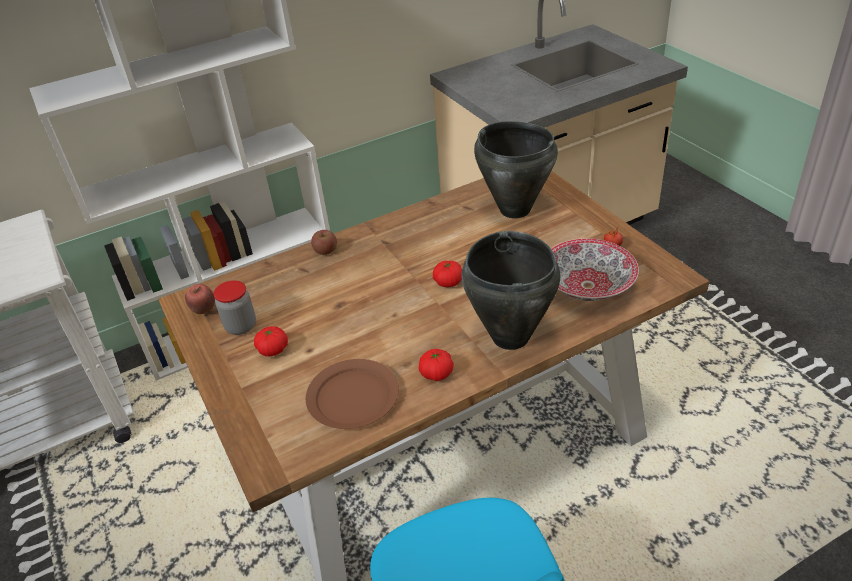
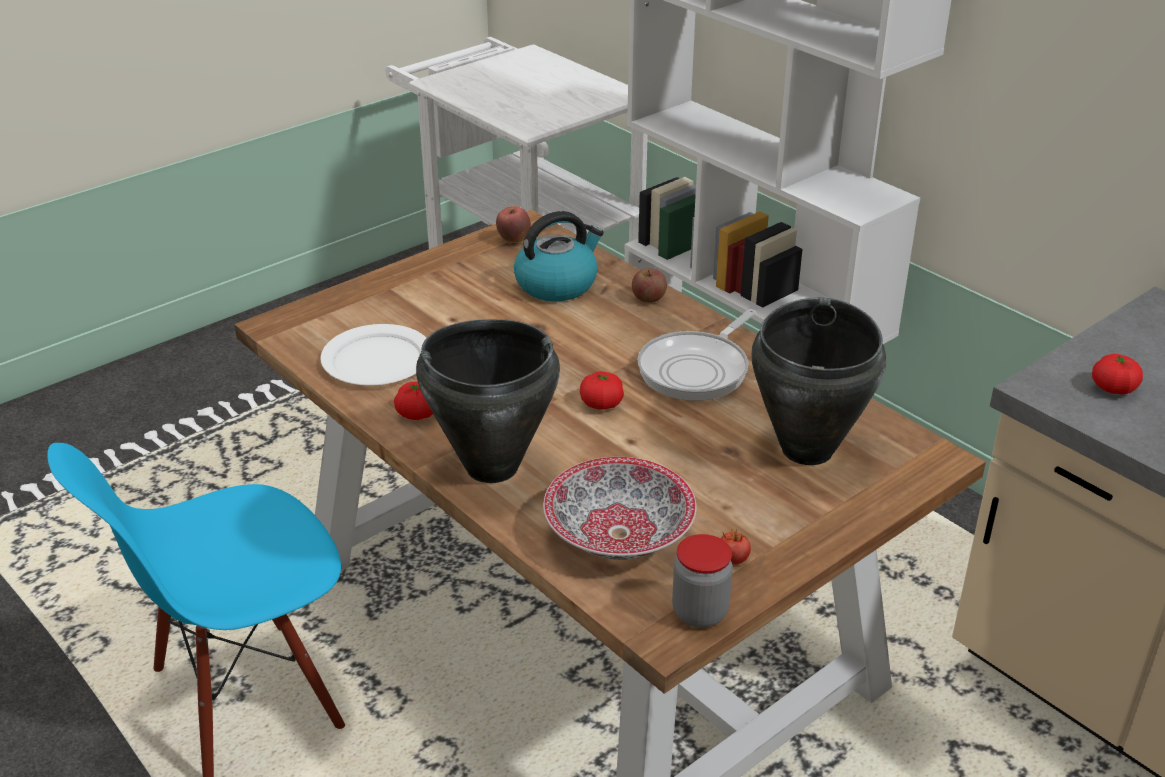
camera: 75 degrees right, 5 degrees down
jar [213,280,256,335] -> jar moved to [672,534,733,628]
tomato [254,326,288,356] -> tomato moved to [1092,354,1143,395]
brown plate [306,359,399,429] -> white plate [320,324,426,385]
none -> kettle [514,211,604,301]
none -> frying pan [638,309,756,401]

